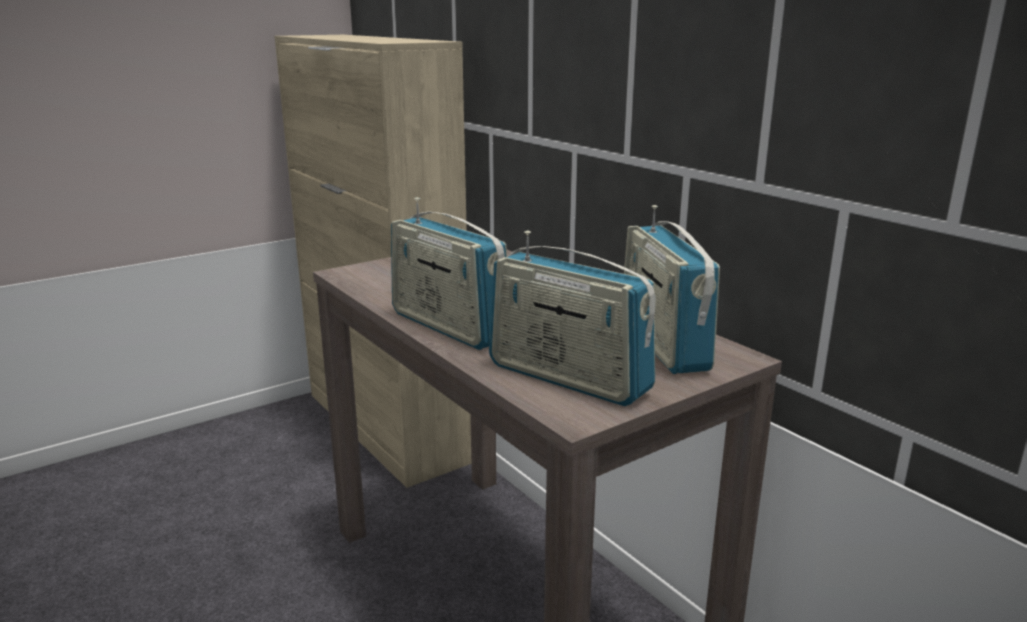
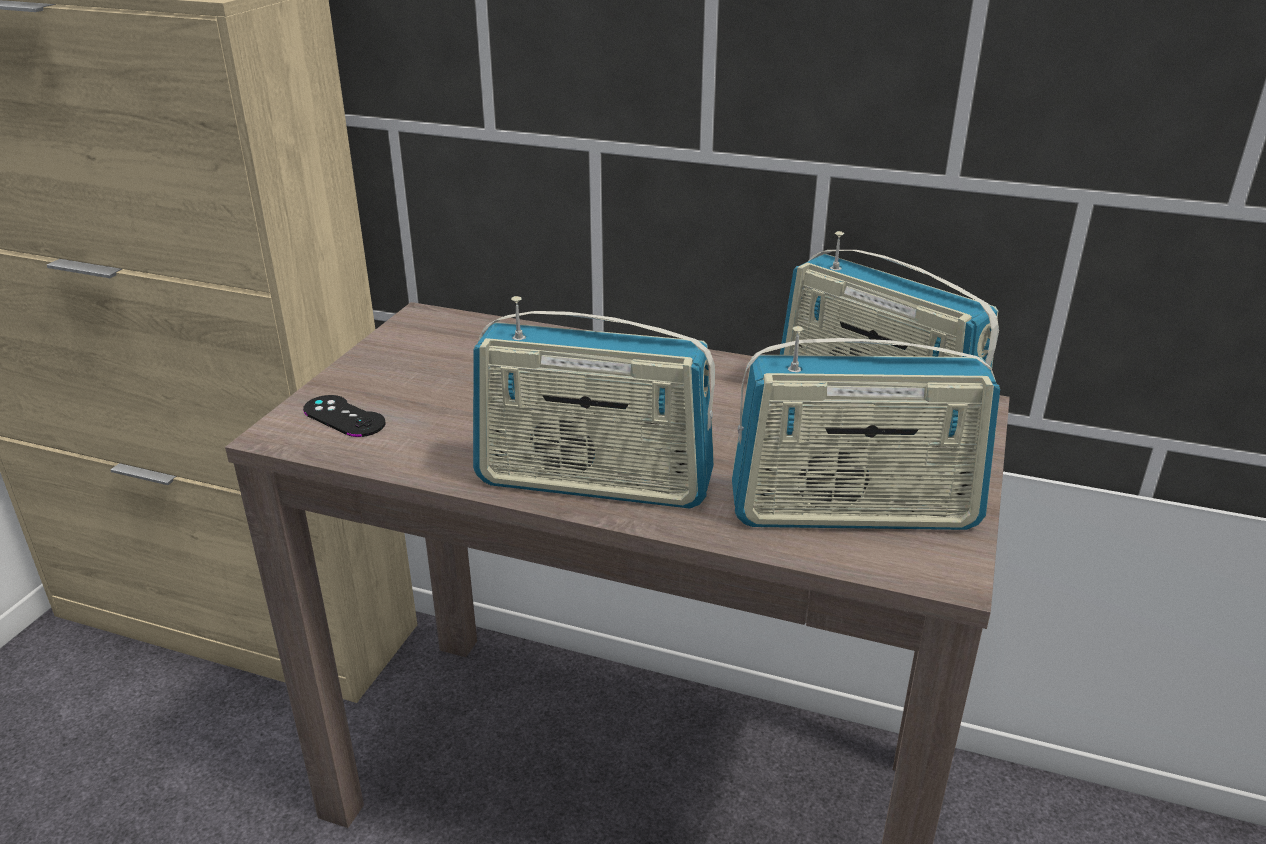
camera: 35 degrees left, 10 degrees up
none -> black game controller [303,395,386,437]

